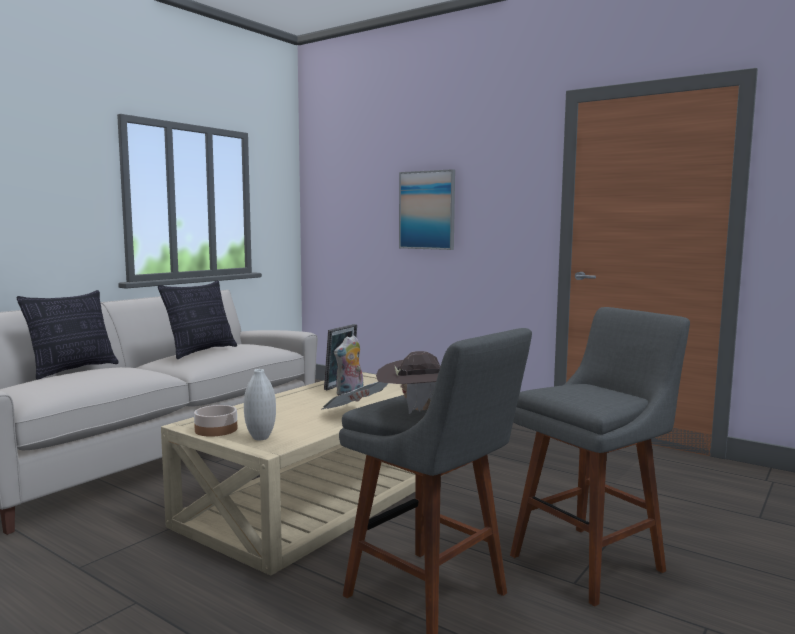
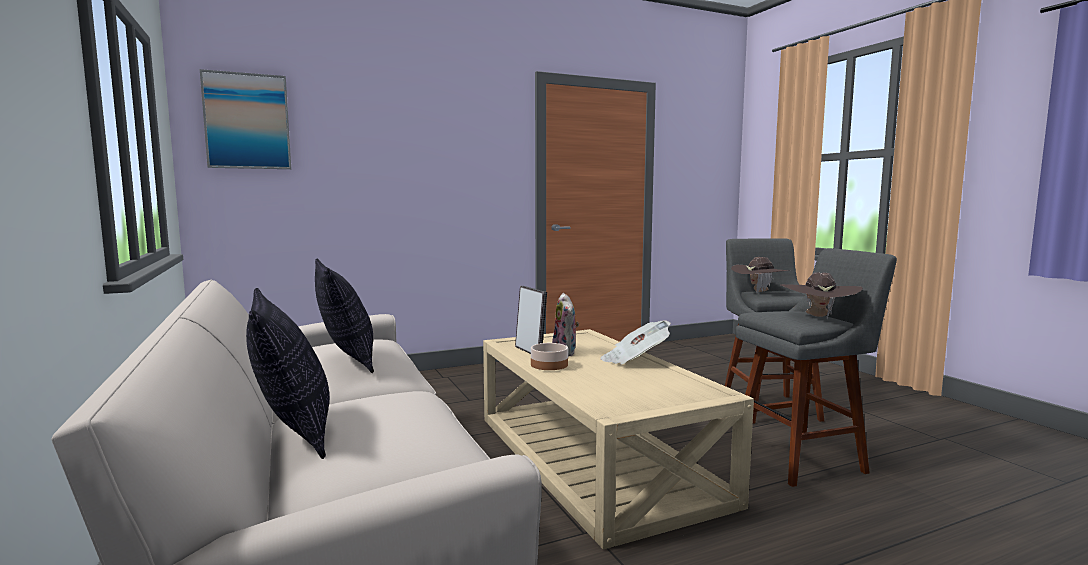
camera: 60 degrees left, 0 degrees up
bowl [194,405,237,437] -> bowl moved to [531,343,568,370]
white vase [244,369,276,440] -> none
picture [399,169,455,250] -> picture moved to [200,69,291,169]
none -> brown hat [731,257,790,293]

